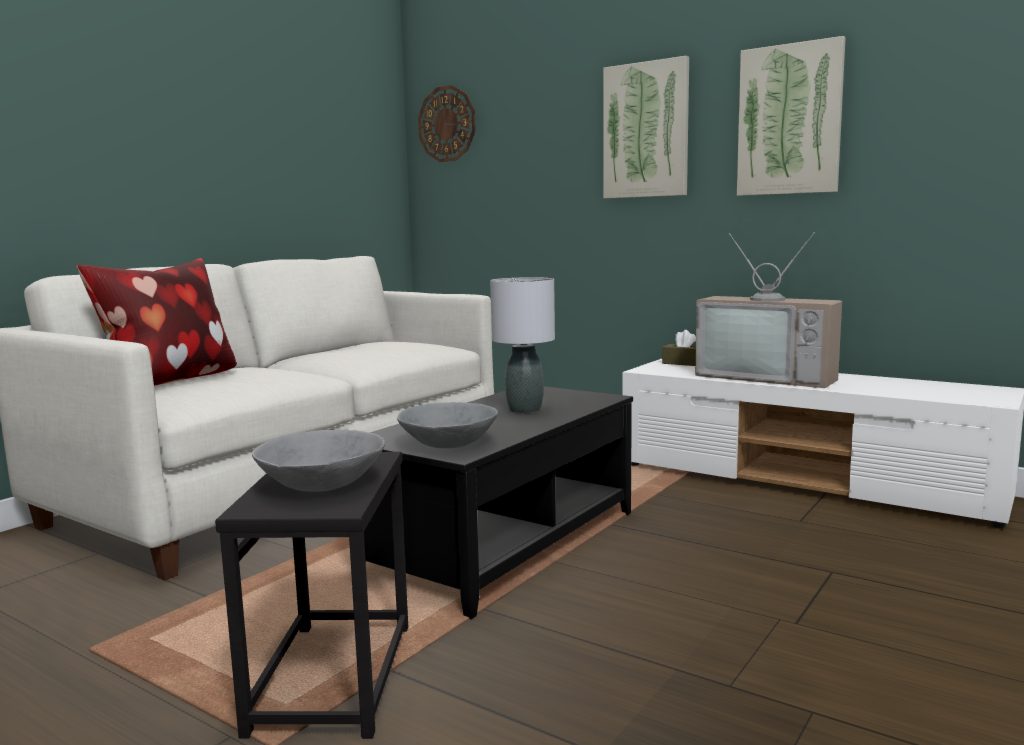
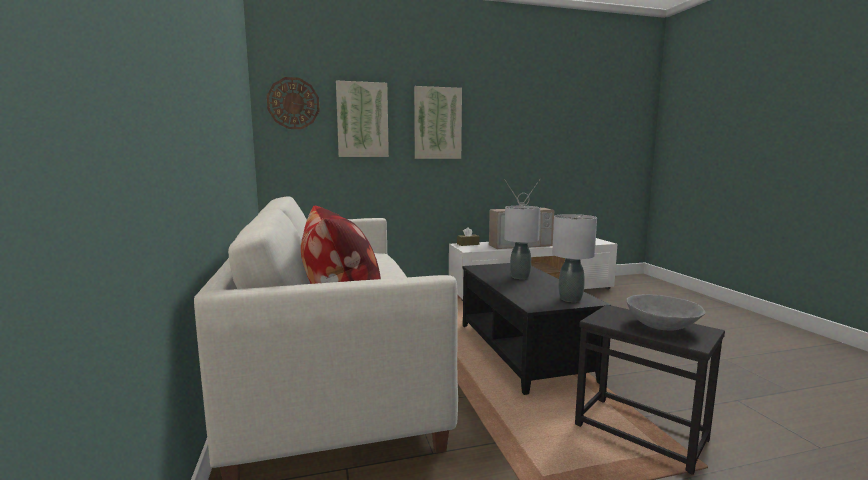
camera: 50 degrees left, 0 degrees up
grey bowl [397,402,498,448] -> grey table lamp [552,214,597,302]
picture [737,36,846,196] -> picture moved to [336,80,389,157]

